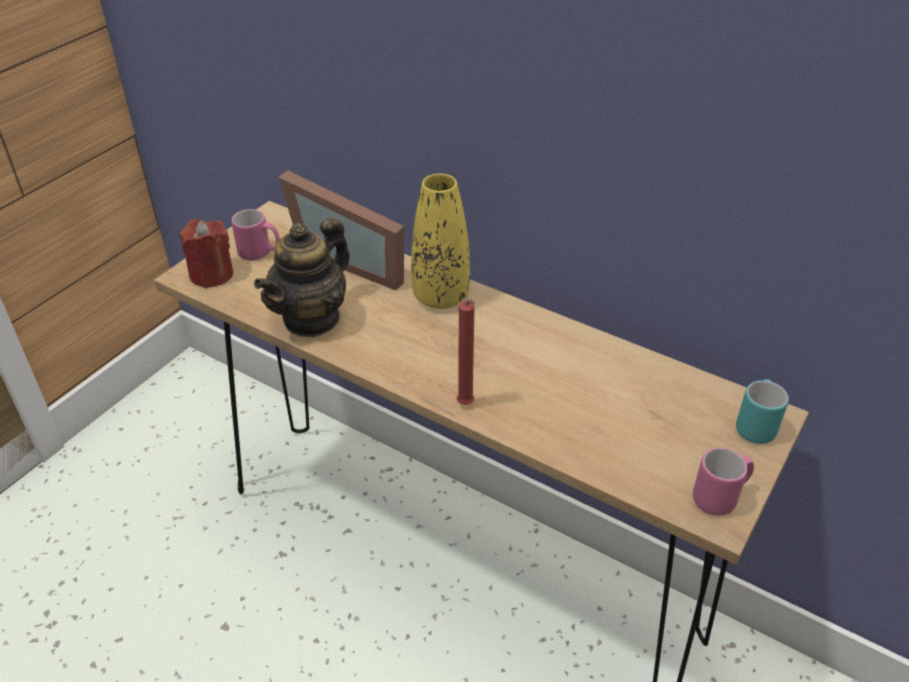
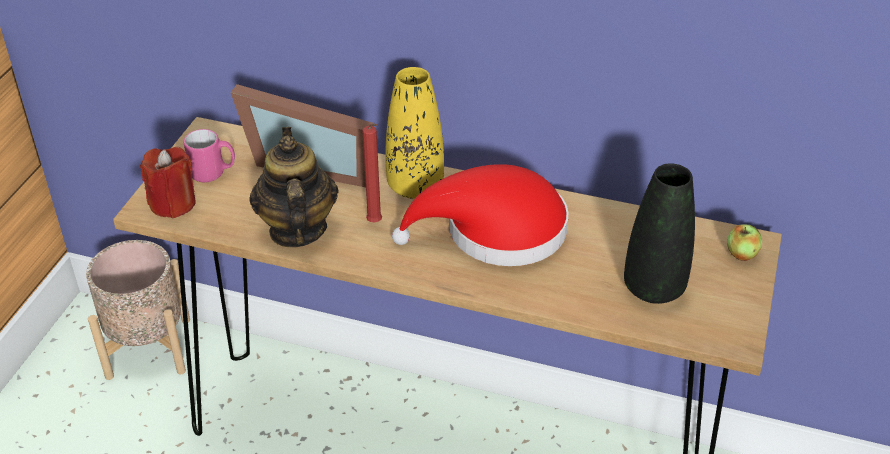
camera: 15 degrees left, 0 degrees up
teapot [254,217,350,337] -> teapot turned 150 degrees clockwise [249,127,339,248]
red candle [457,300,475,405] -> red candle moved to [362,123,382,222]
pink mug [693,447,754,516] -> none
turquoise mug [736,379,789,444] -> apple [727,224,762,261]
none -> beige planter [86,240,190,380]
none -> red hat [392,164,569,266]
none -> black vase [624,163,695,304]

